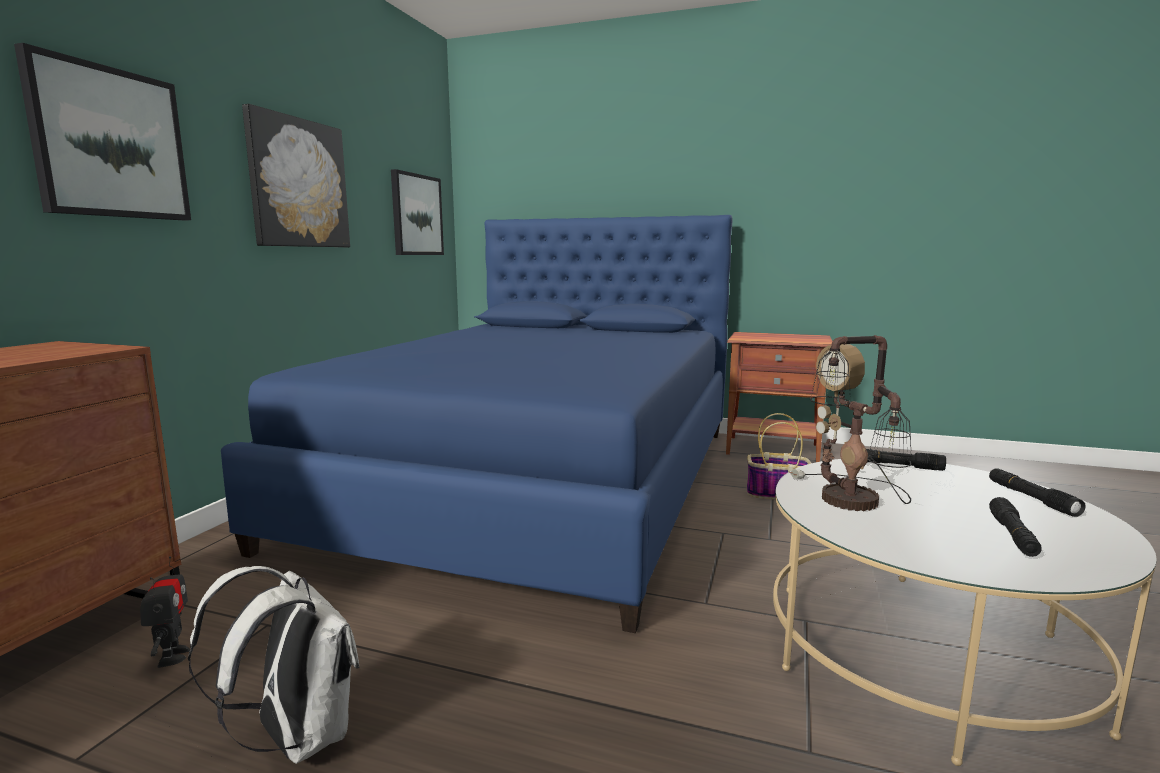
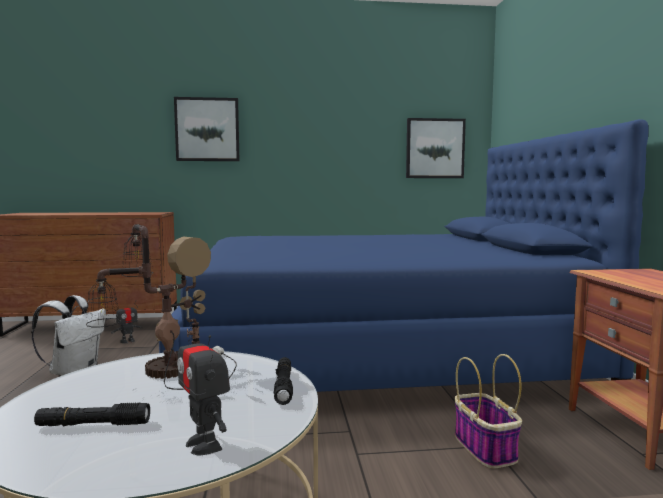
camera: 65 degrees right, 5 degrees down
picture [242,104,350,247] -> none
black flashlight [989,469,1086,517] -> toy robot [177,318,230,455]

